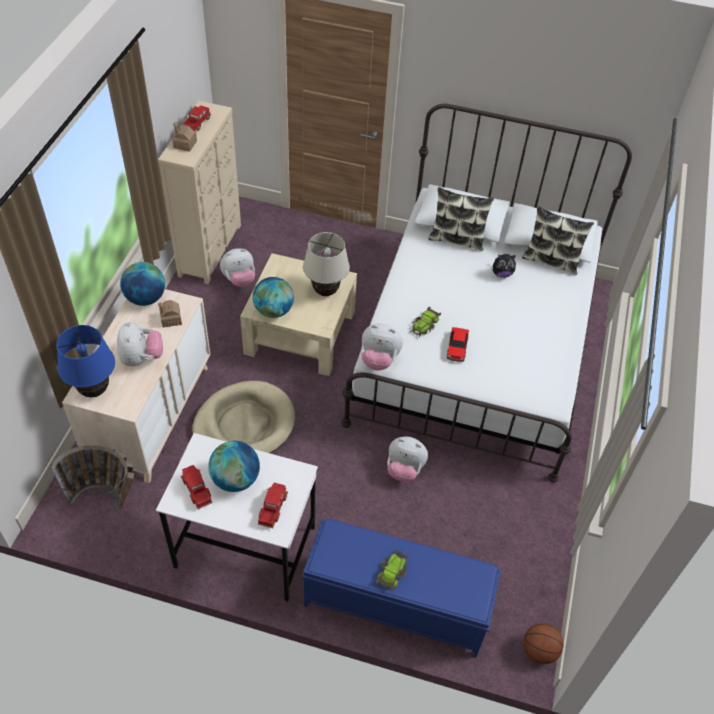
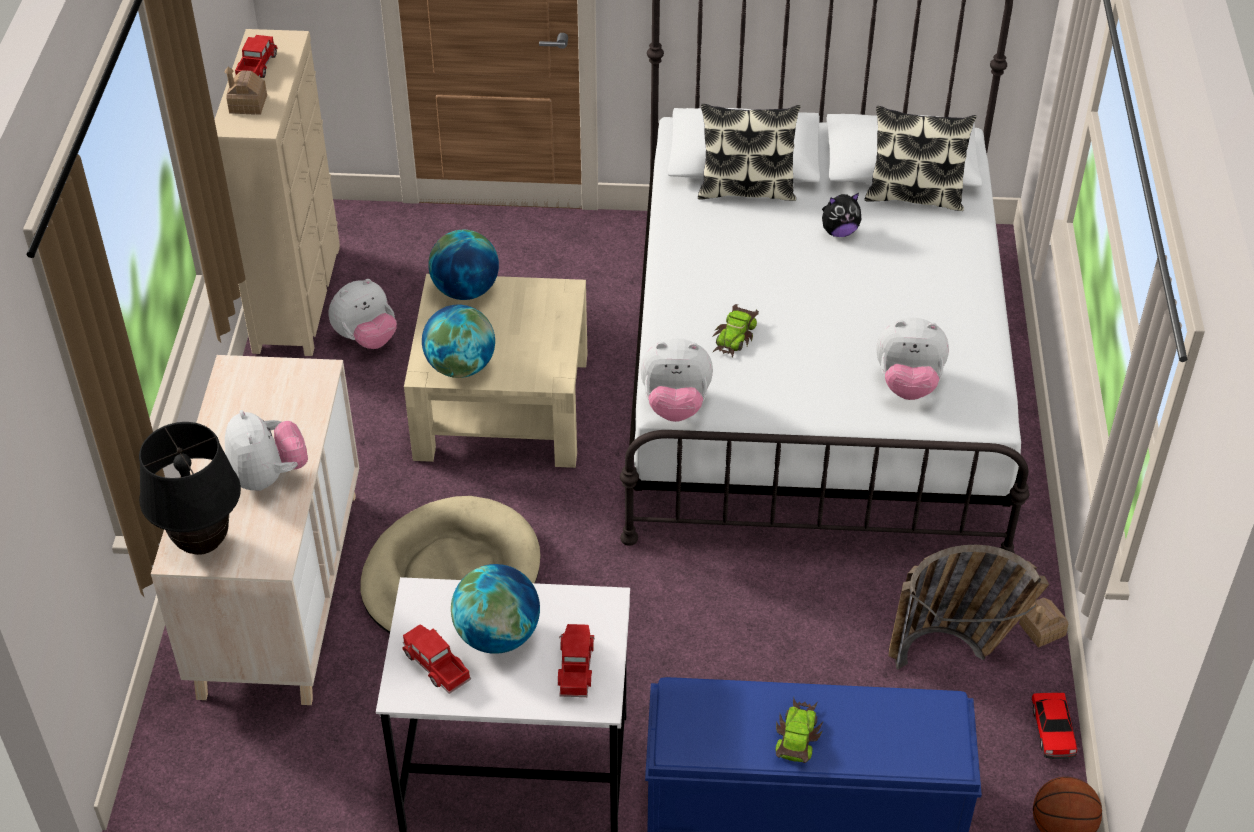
camera: 10 degrees left, 5 degrees down
basket [50,445,134,509] -> basket moved to [889,545,1049,669]
blue table lamp [56,325,115,397] -> black table lamp [139,422,241,555]
globe [120,262,165,306] -> globe moved to [428,230,499,300]
toy house [158,300,182,327] -> toy house moved to [1019,597,1068,648]
beige table lamp [303,232,350,296] -> none
plush toy [387,436,428,482] -> plush toy moved to [876,318,949,400]
toy car [447,327,469,362] -> toy car moved to [1032,693,1077,759]

